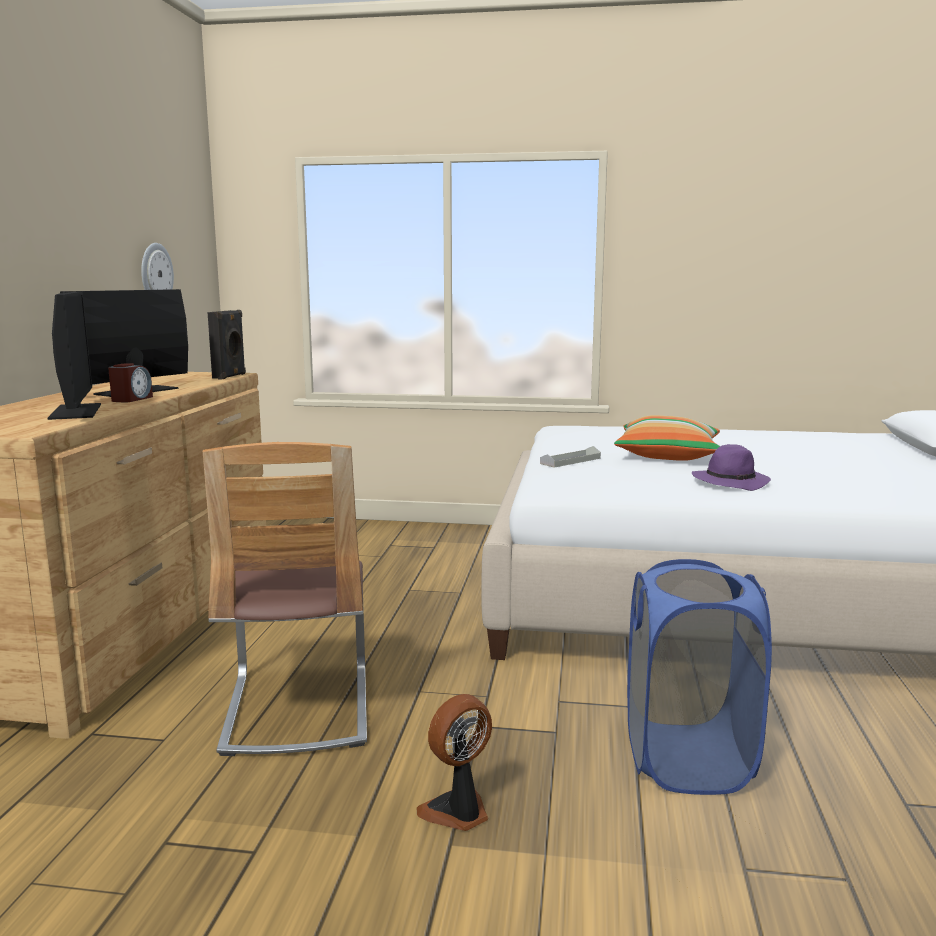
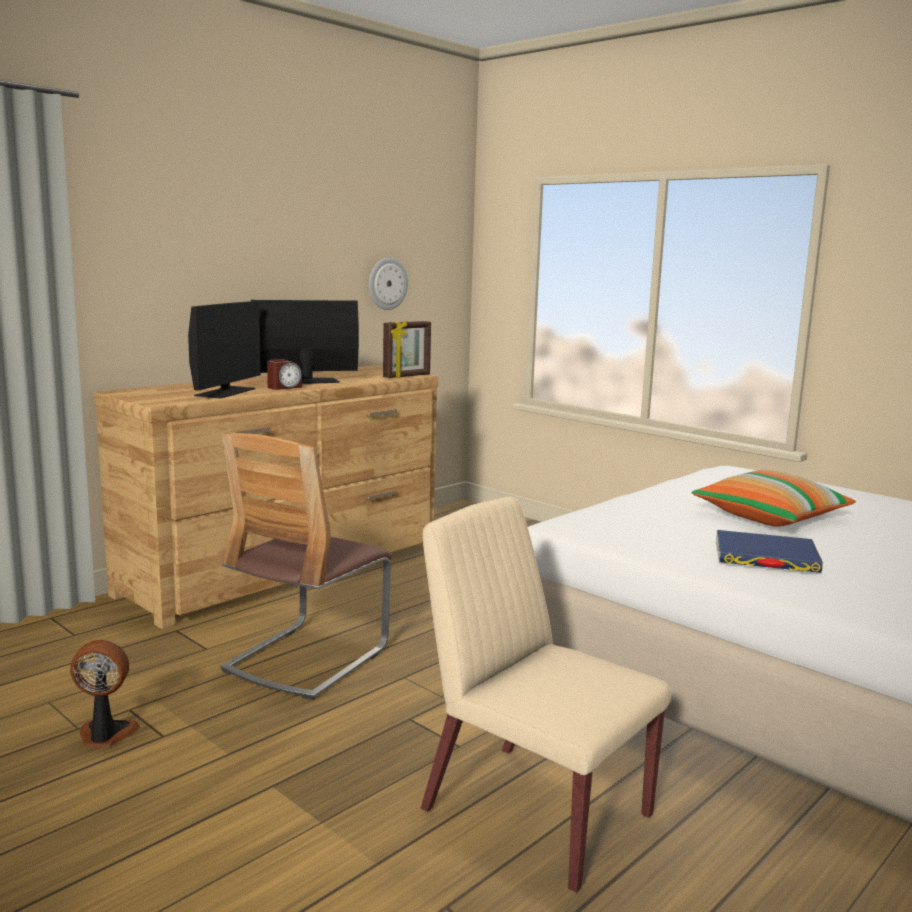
camera: 35 degrees right, 0 degrees up
black speaker [207,310,246,379] -> picture frame [383,321,431,378]
fan [416,694,492,831] -> fan moved to [70,640,140,748]
grey tray [540,446,601,468] -> none
blue laundry basket [627,559,772,795] -> beige chair [421,496,671,893]
purple hat [692,444,771,491] -> blue book [716,530,823,573]

